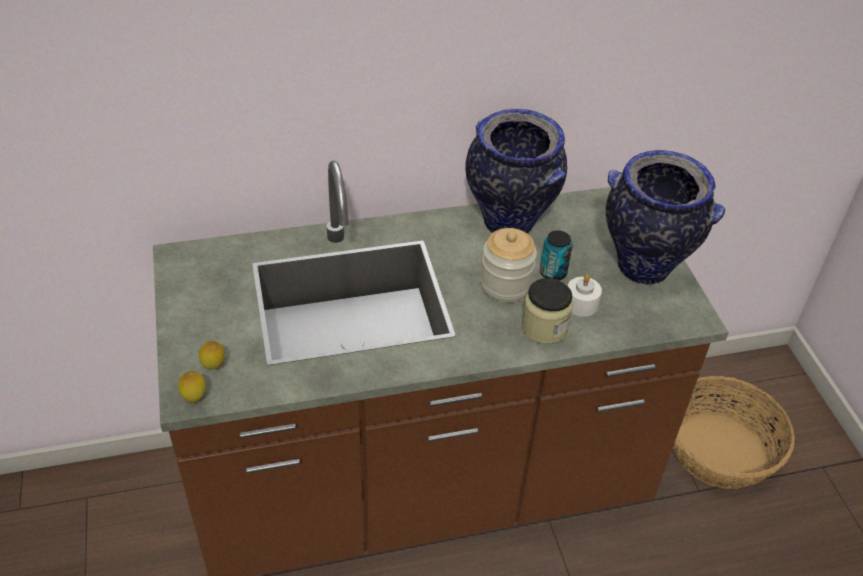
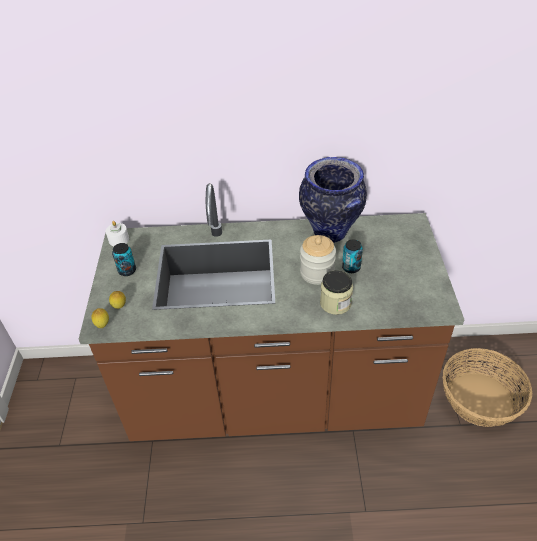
camera: 15 degrees right, 0 degrees up
white candle [568,275,602,317] -> white candle moved to [106,221,129,246]
vase [606,150,725,285] -> none
none -> can [112,243,136,276]

